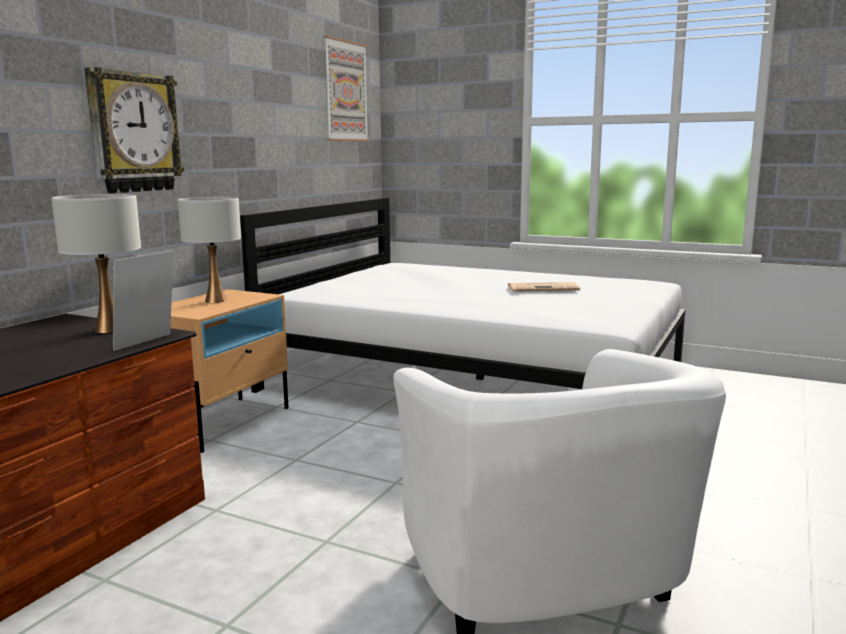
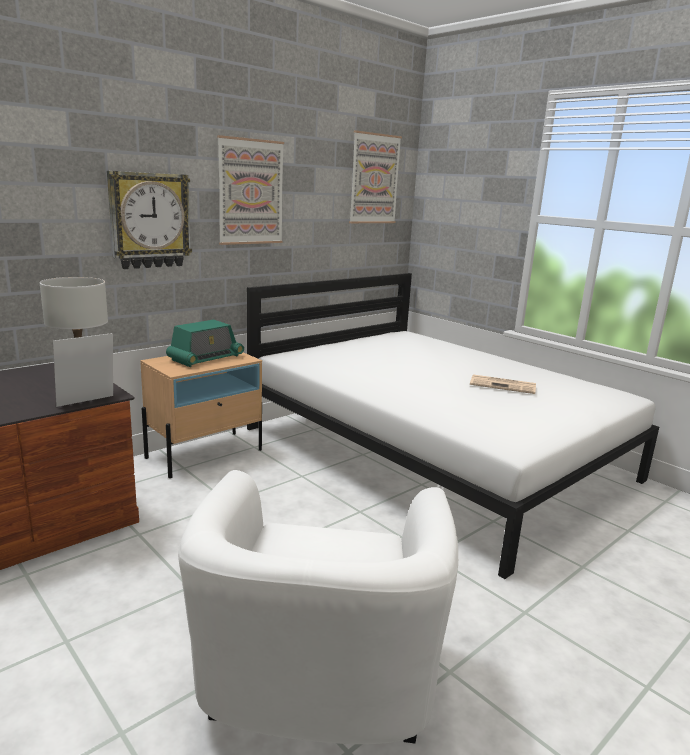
camera: 20 degrees right, 5 degrees up
white table lamp [178,197,241,303] -> radio [166,320,244,367]
none -> picture [217,135,284,245]

